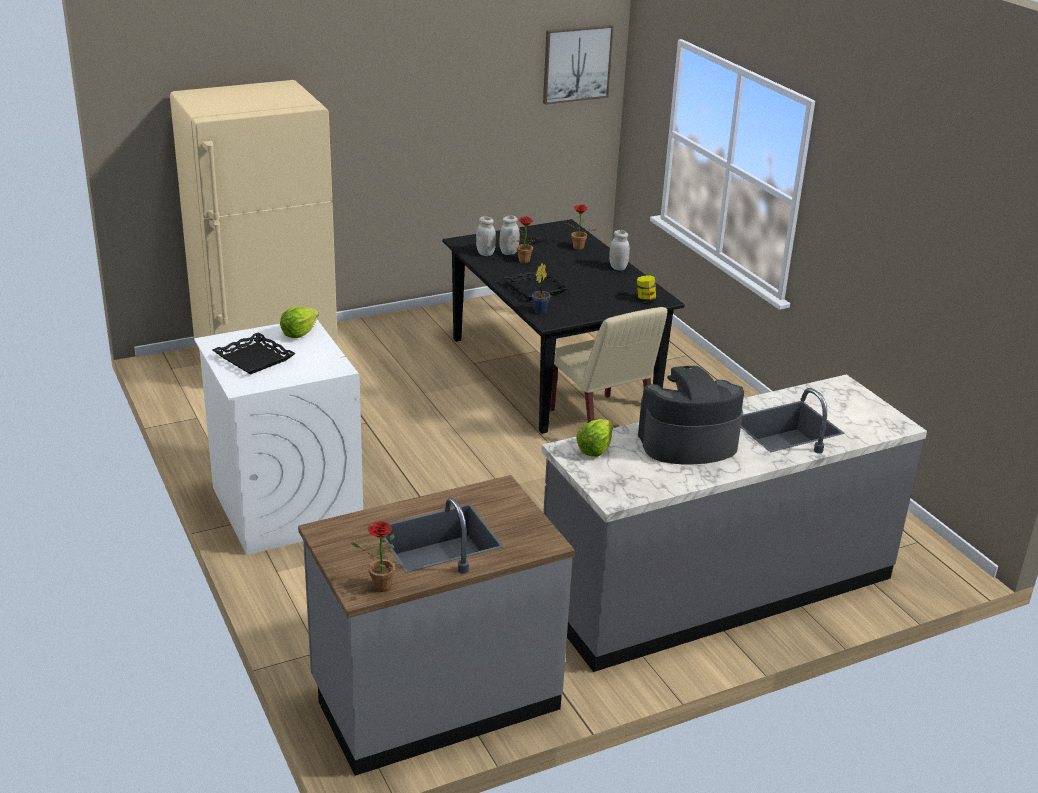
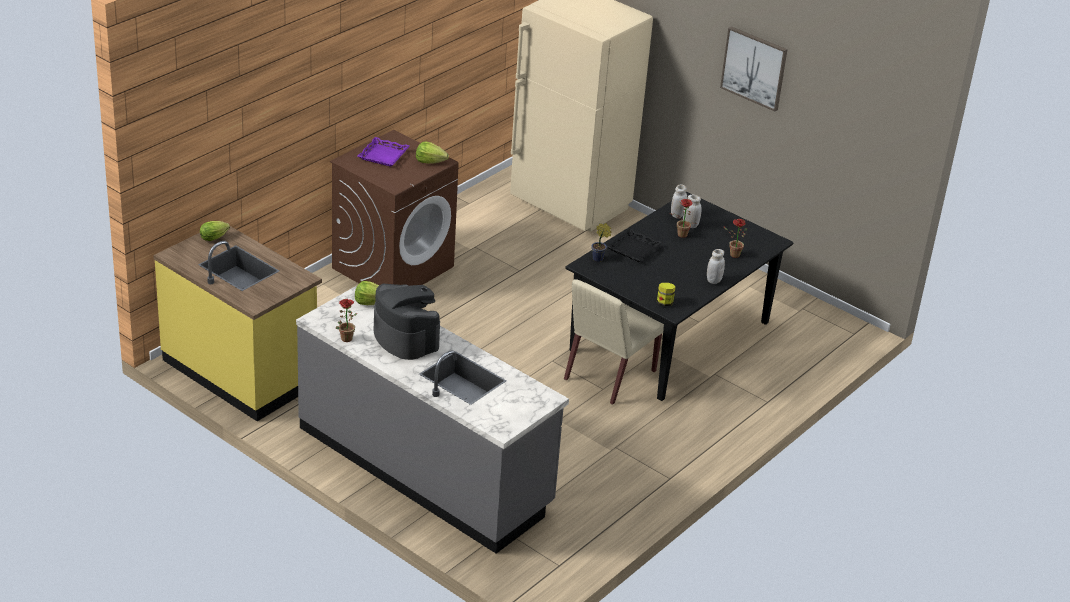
camera: 65 degrees right, 5 degrees up
white washing machine [194,320,363,555] -> brown washing machine [330,130,459,286]
black tray [213,332,296,374] -> purple tray [358,137,410,167]
grey counter [298,475,575,776] -> yellow counter [153,226,322,421]
potted plant [351,521,397,592] -> potted plant moved to [336,299,357,342]
picture [543,25,614,105] -> picture moved to [720,26,788,111]
none -> lettuce [200,221,230,241]

